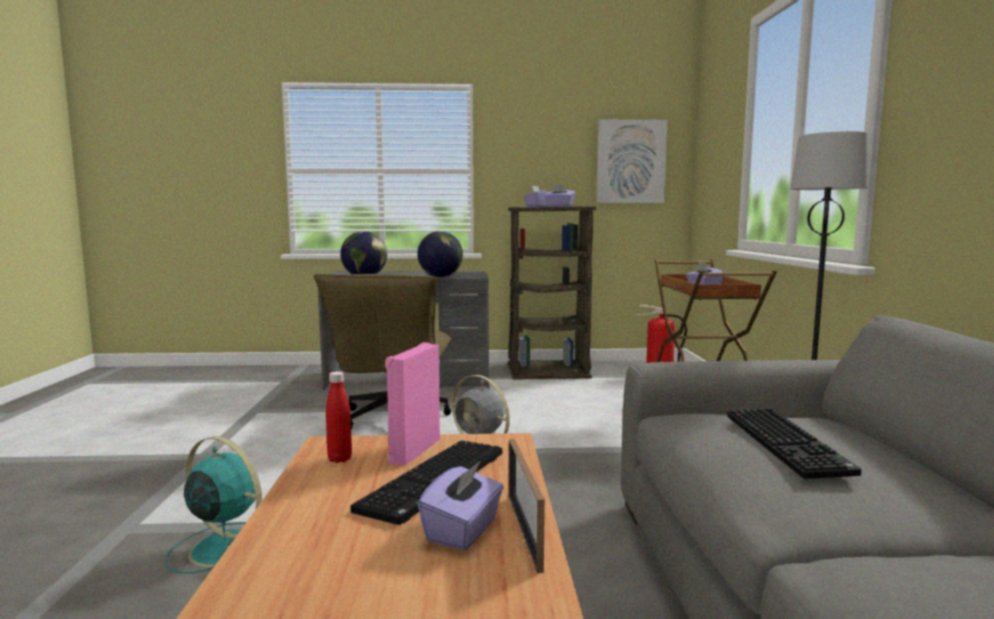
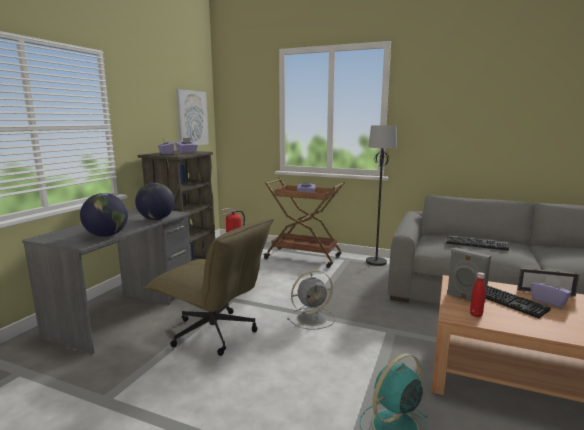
camera: 65 degrees left, 5 degrees up
pink speaker [385,342,440,465] -> grey speaker [447,247,491,303]

